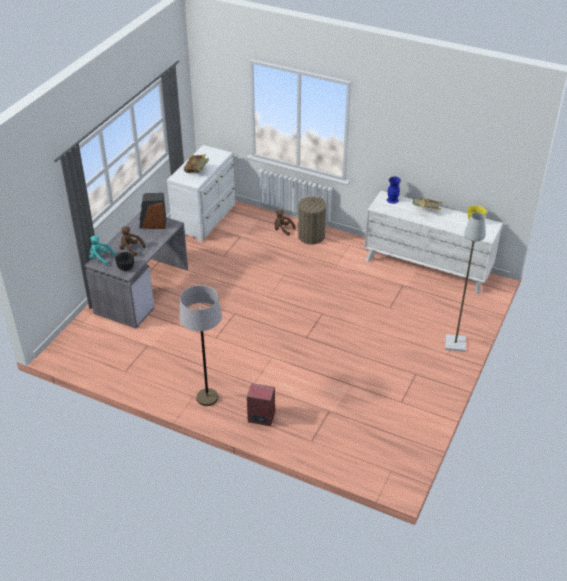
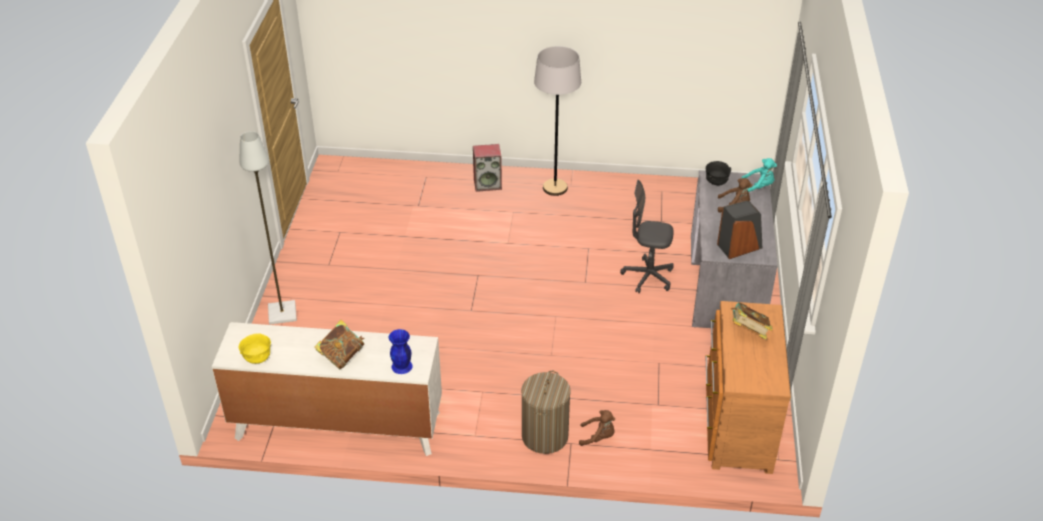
camera: 160 degrees right, 0 degrees up
white dresser [167,145,235,242] -> brown dresser [705,301,791,474]
none -> grey office chair [620,180,674,293]

